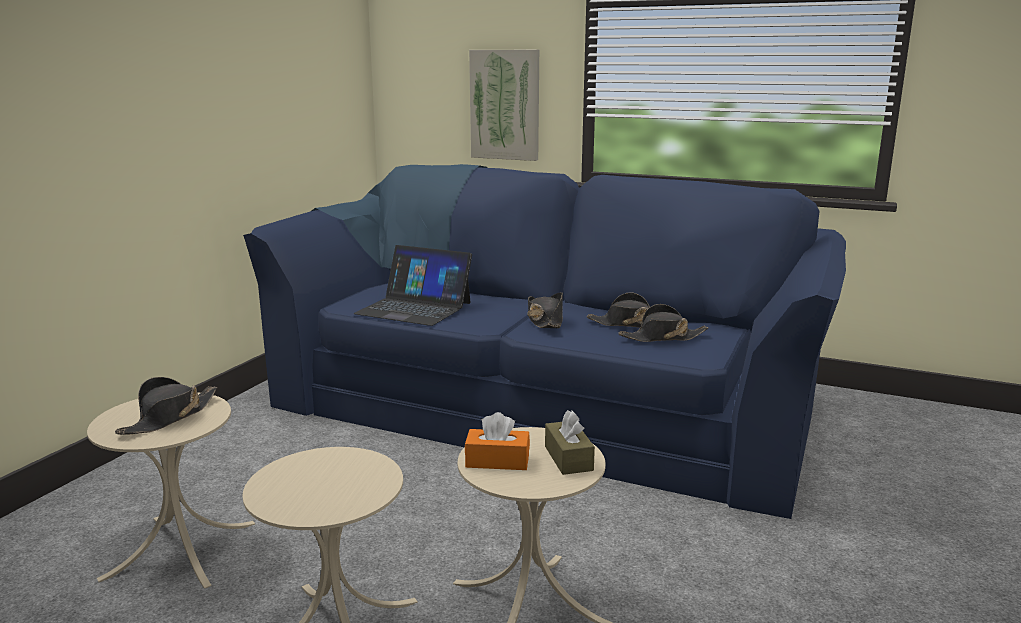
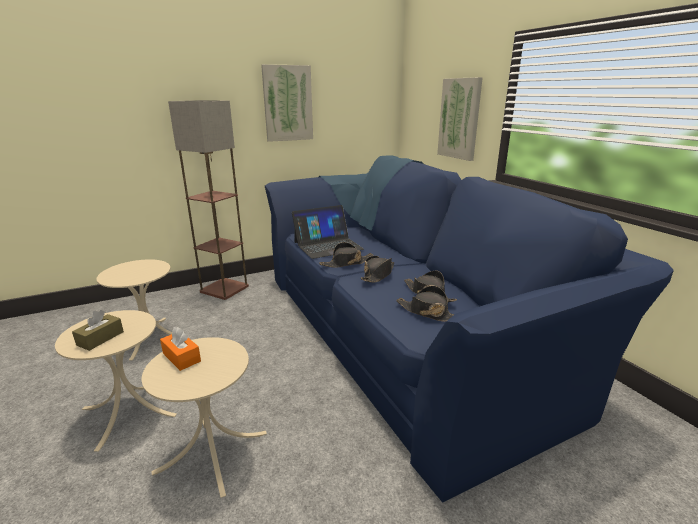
camera: 40 degrees right, 5 degrees up
black hat [115,377,218,435] -> black hat moved to [319,242,373,268]
laptop [354,245,472,326] -> laptop turned 90 degrees counterclockwise [292,205,364,259]
brown tissue box [545,410,595,475] -> brown tissue box moved to [72,310,124,351]
none -> floor lamp [168,100,249,300]
none -> picture [261,64,313,142]

